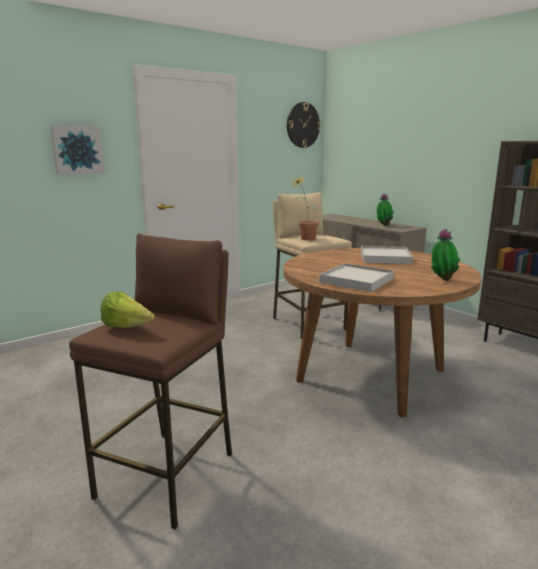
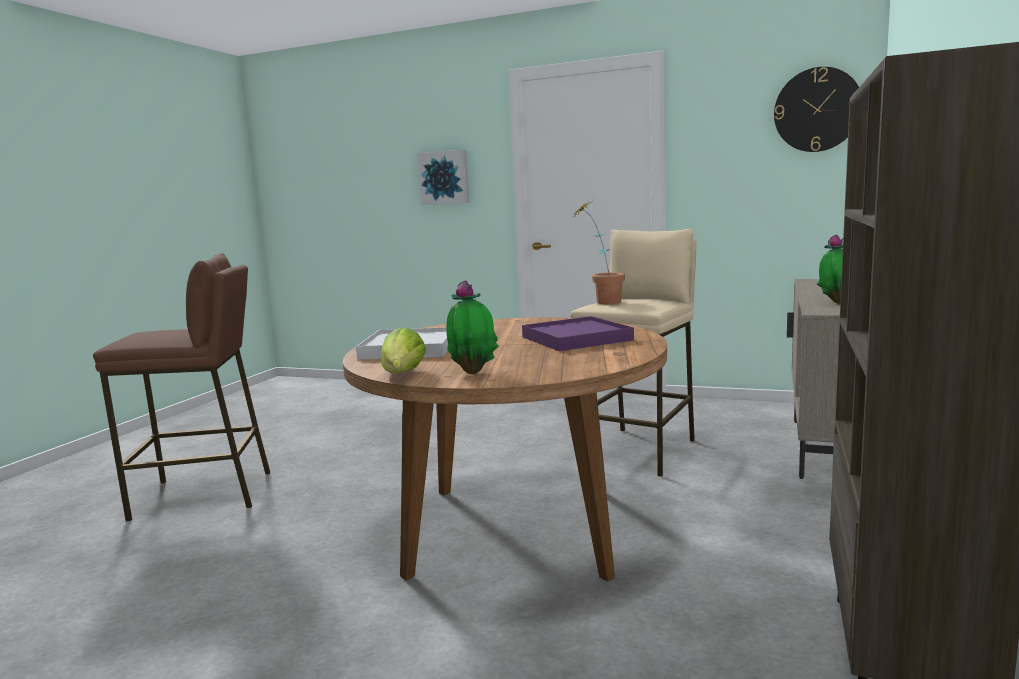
camera: 60 degrees right, 5 degrees down
lettuce [101,291,155,328] -> lettuce moved to [381,327,426,373]
white tray [361,246,413,264] -> purple tray [522,316,634,351]

